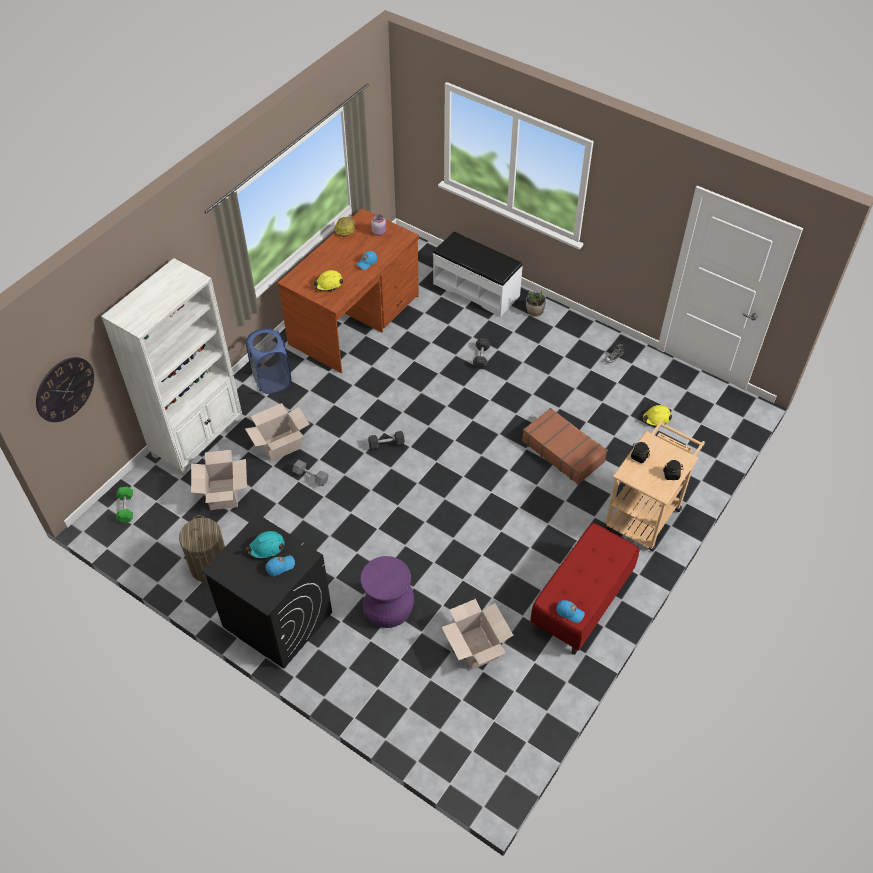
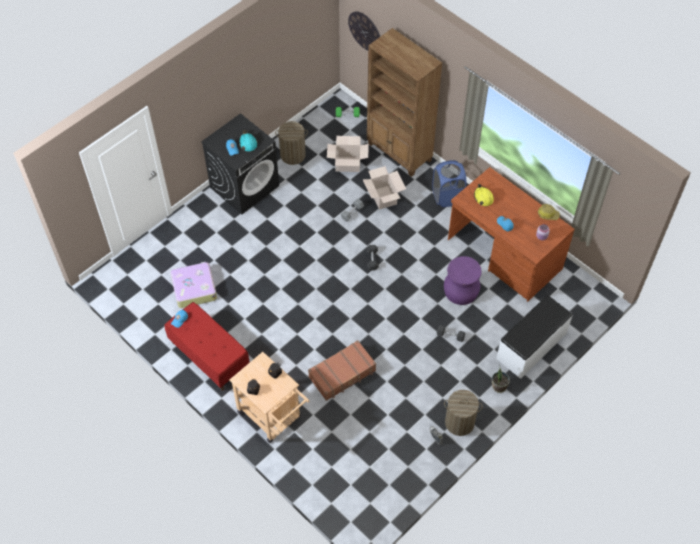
camera: 100 degrees right, 5 degrees up
white bookcase [101,258,242,476] -> brown bookcase [367,28,442,177]
purple stool [360,556,414,628] -> purple stool moved to [444,256,482,305]
cardboard box [441,599,514,670] -> suitcase [170,262,217,308]
yellow hard hat [642,405,672,427] -> none
none -> laundry basket [444,390,483,436]

